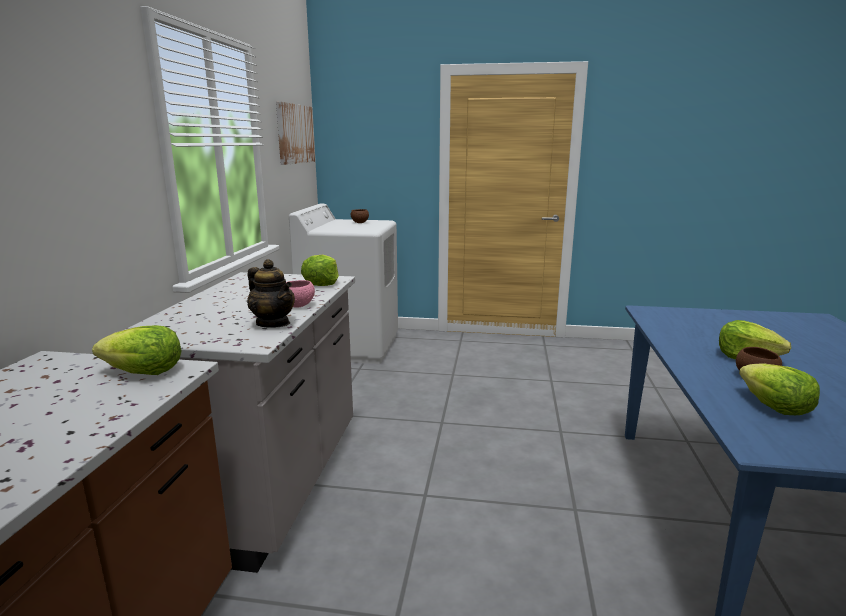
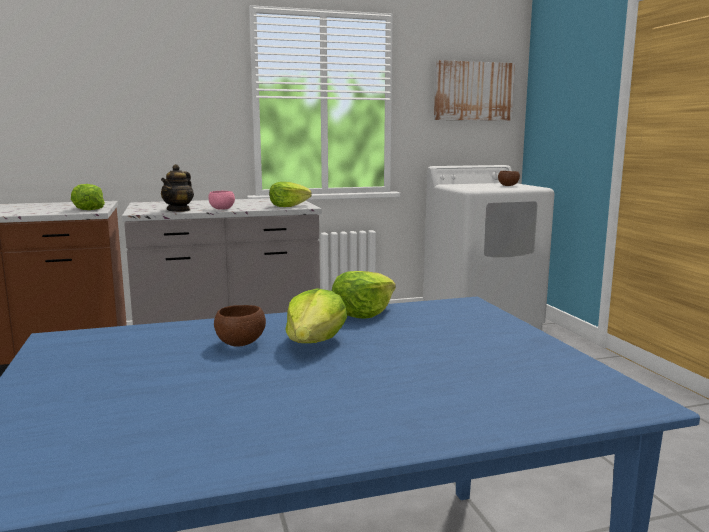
camera: 65 degrees right, 5 degrees down
lettuce [739,363,820,415] -> lettuce moved to [332,271,396,319]

